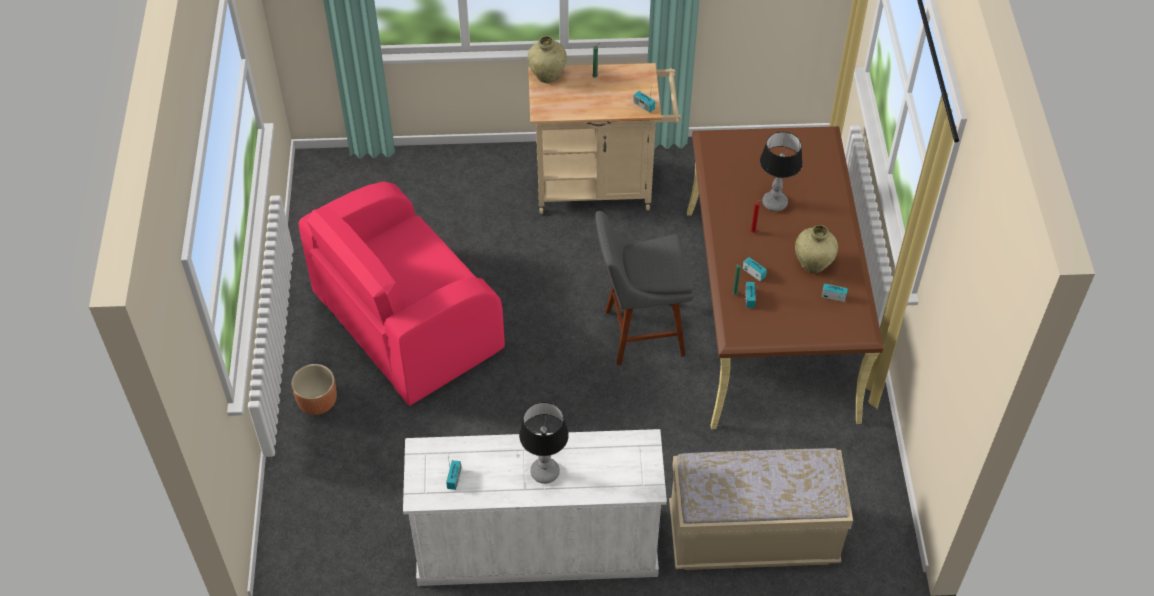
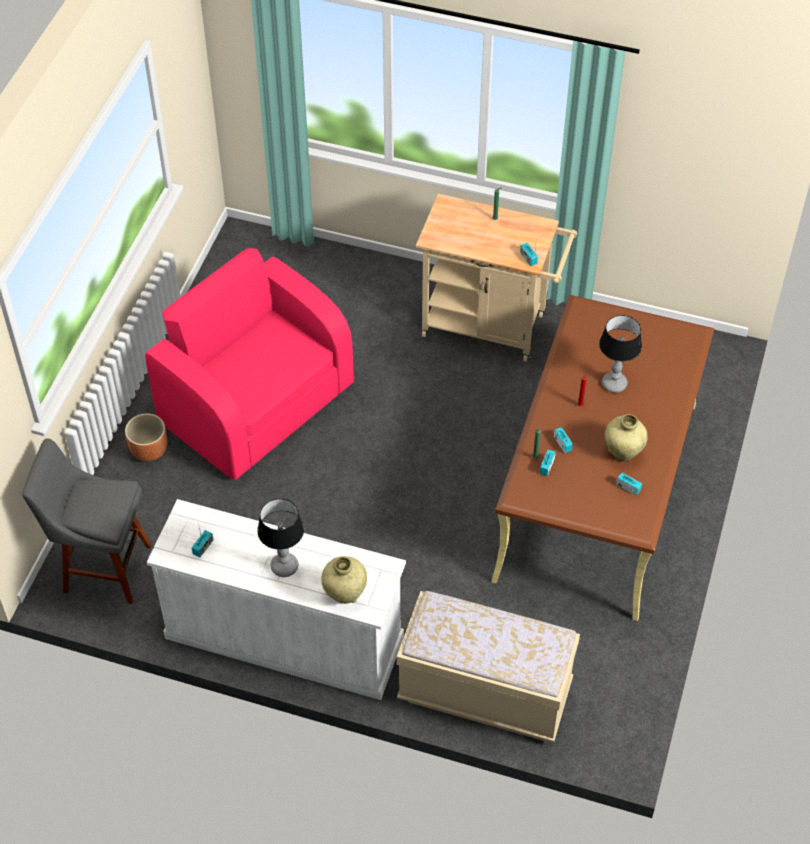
camera: 20 degrees right, 0 degrees up
pink armchair [299,182,505,406] -> pink armchair turned 60 degrees clockwise [145,248,354,480]
beige vase [528,36,567,83] -> beige vase moved to [321,556,367,604]
grey stool [595,211,694,366] -> grey stool moved to [22,438,152,604]

